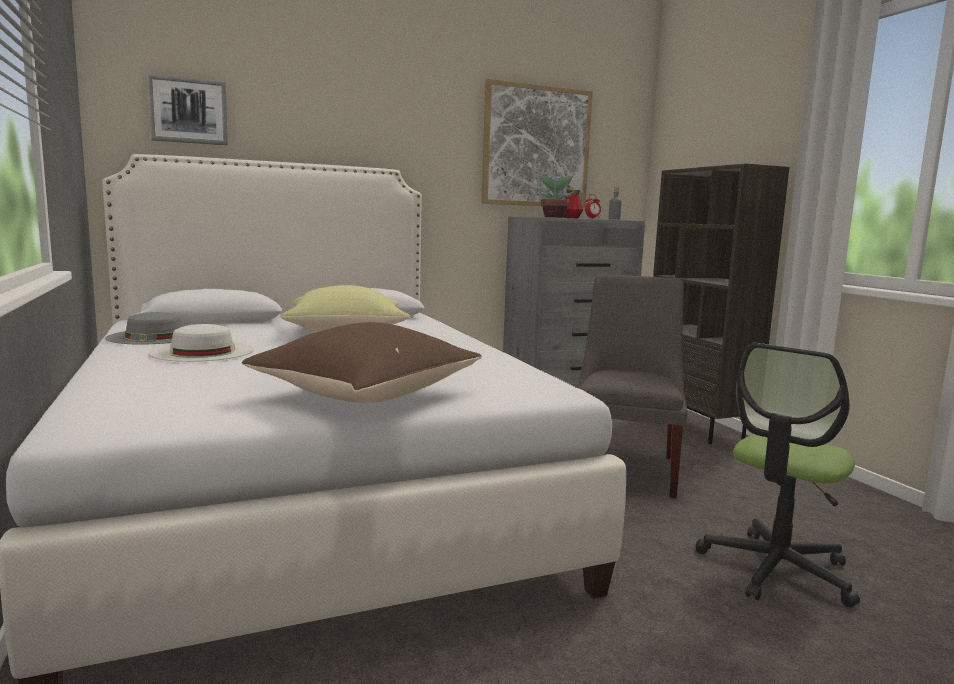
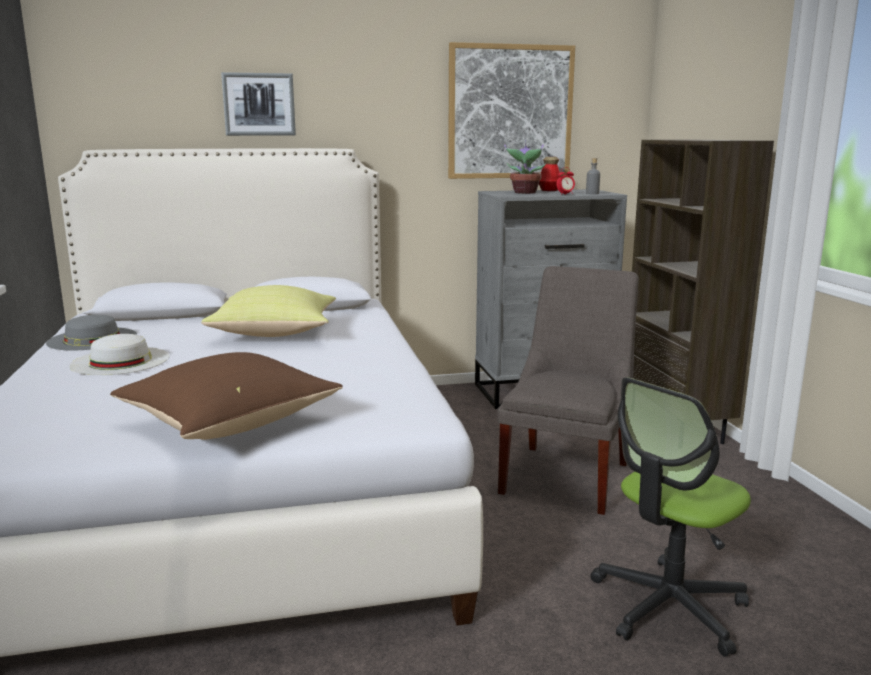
camera: 10 degrees right, 5 degrees up
picture [147,74,228,145] -> picture moved to [221,72,296,136]

